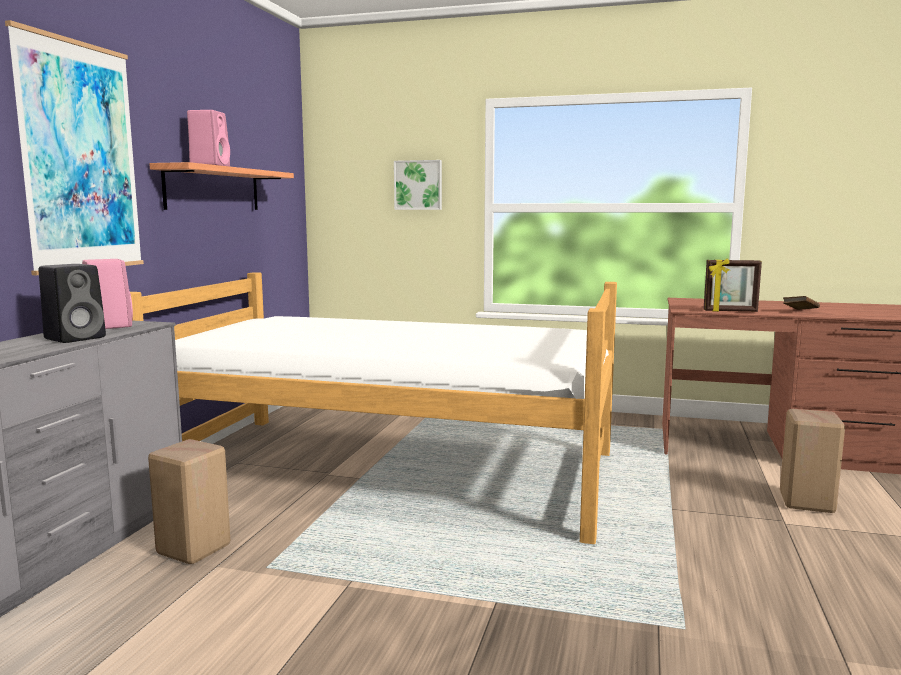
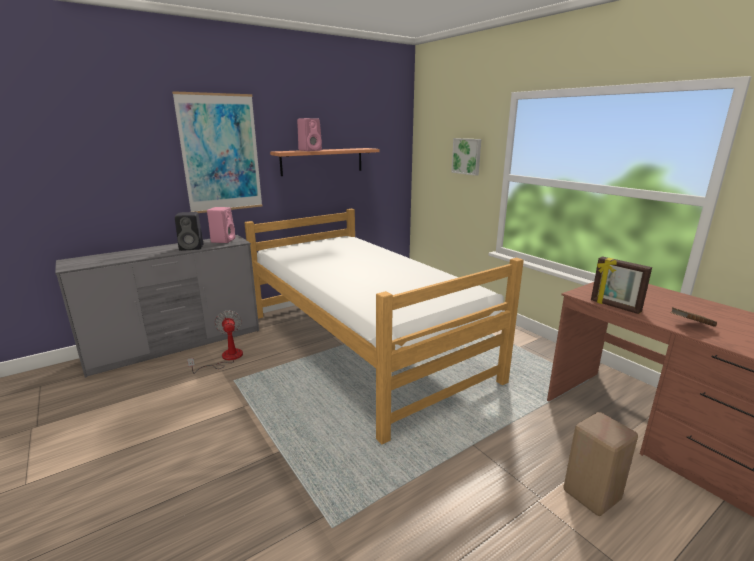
camera: 40 degrees right, 10 degrees up
beige stool [148,439,230,564] -> fan [187,310,243,374]

